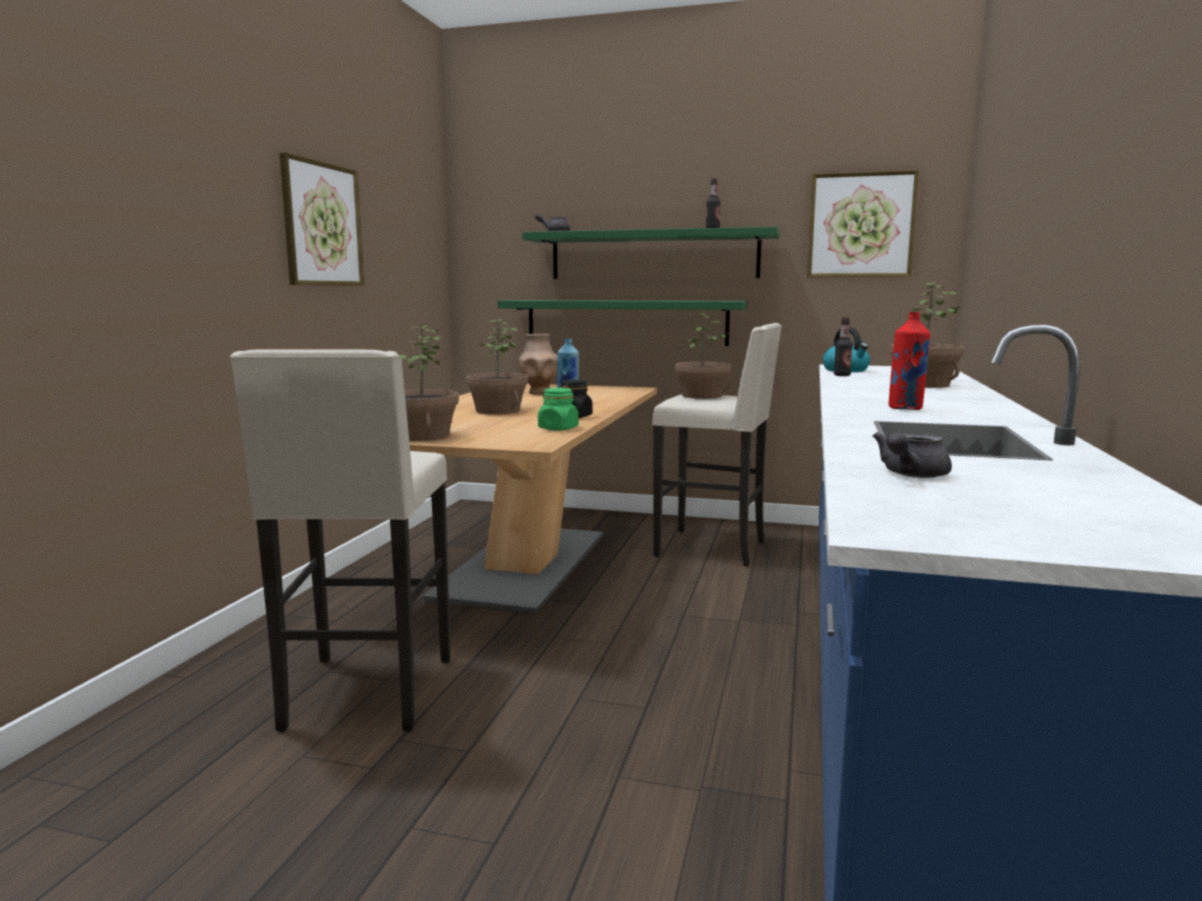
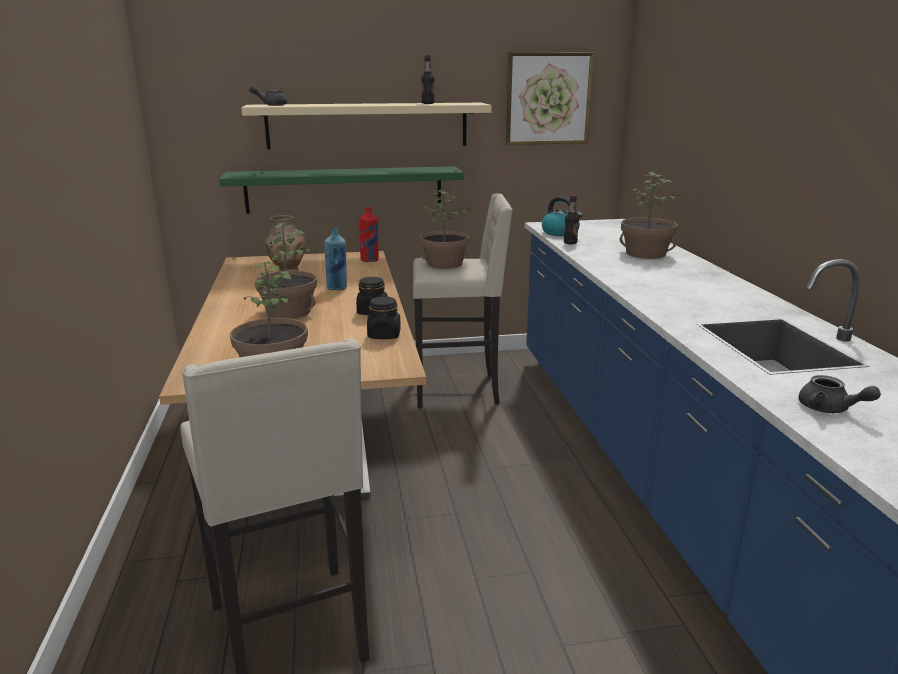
camera: 25 degrees left, 10 degrees up
picture [279,152,364,286] -> none
green shelf [522,227,779,279] -> beige shelf [241,103,492,150]
green jar [538,388,579,431] -> black jar [367,296,401,339]
grey teapot [873,432,952,478] -> grey teapot turned 60 degrees counterclockwise [799,375,881,413]
red bottle [889,312,930,410] -> red bottle moved to [359,207,379,262]

